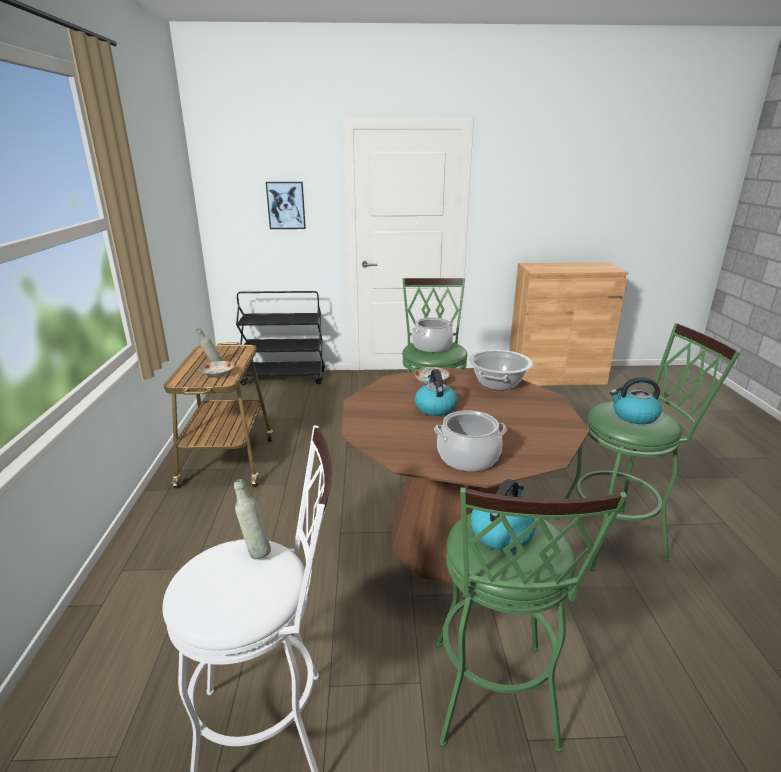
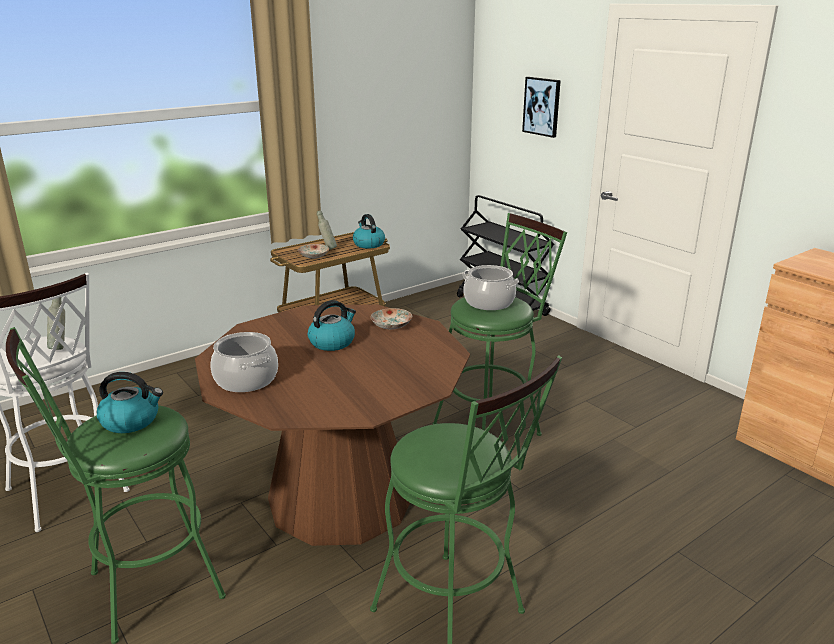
camera: 55 degrees right, 0 degrees up
cooking pot [469,350,533,390] -> none
kettle [610,377,662,424] -> kettle moved to [353,214,385,249]

